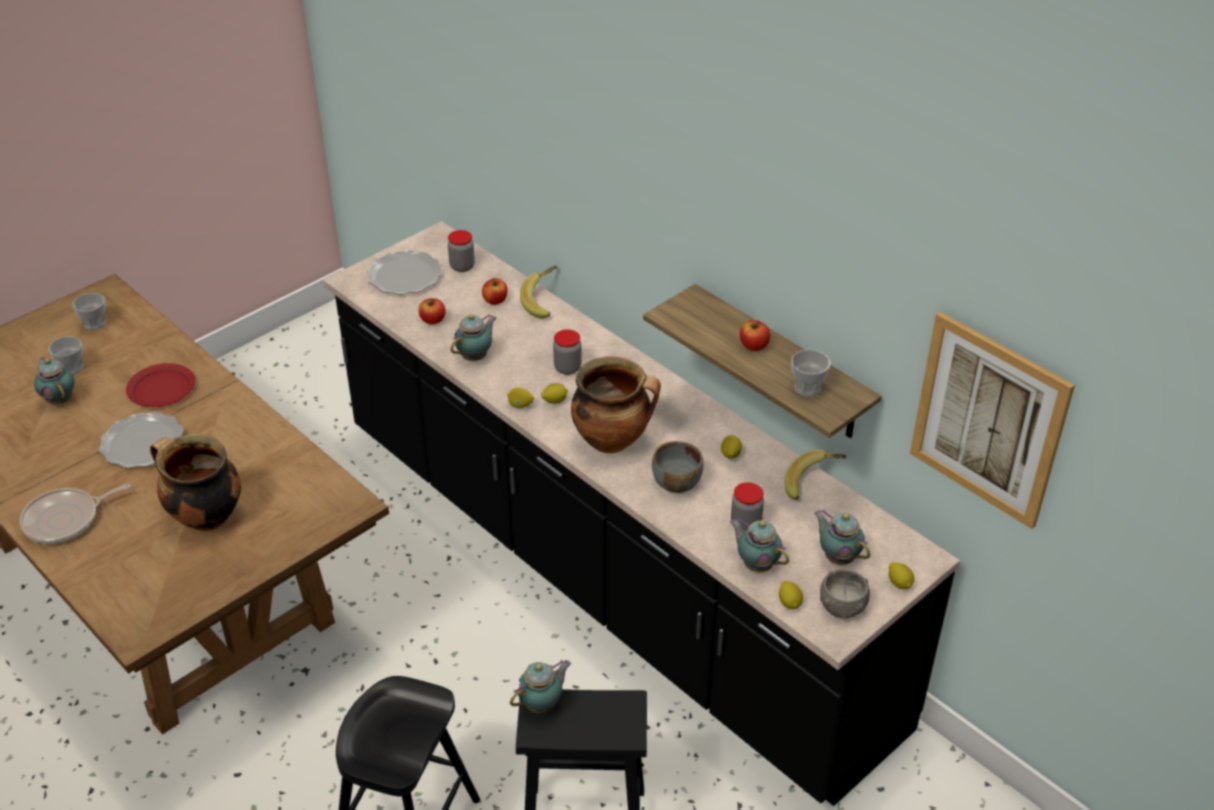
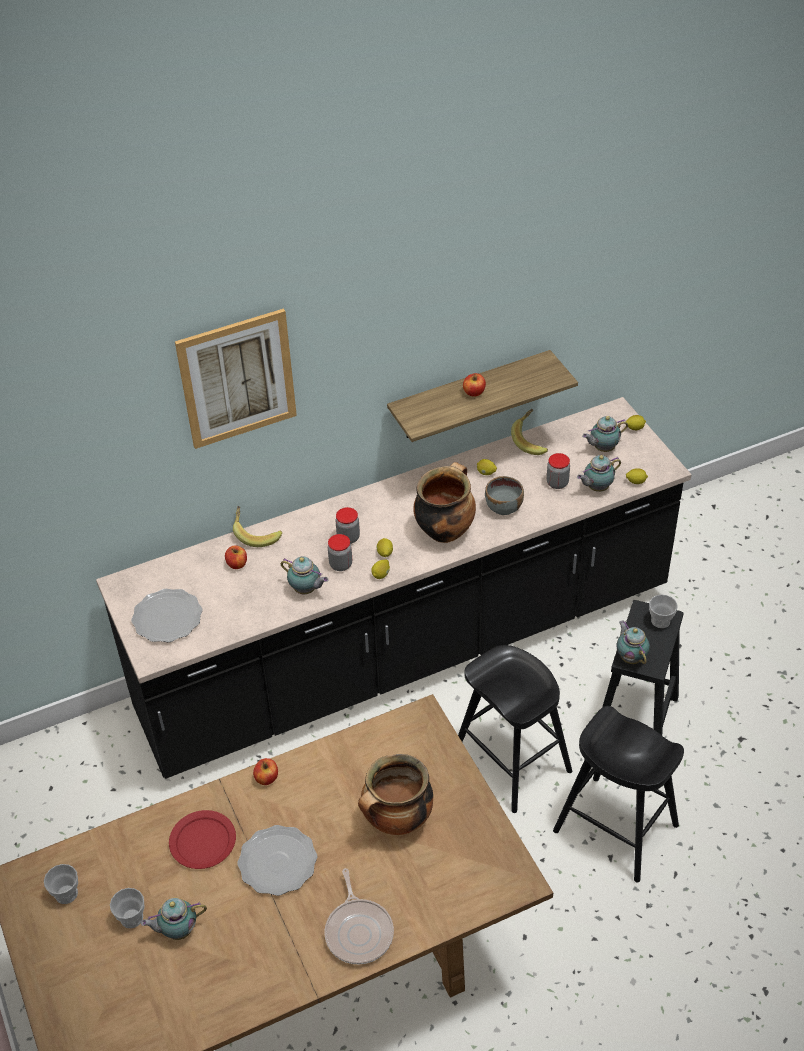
camera: 70 degrees left, 5 degrees up
apple [418,298,446,325] -> apple moved to [253,758,278,785]
jar [448,230,475,272] -> jar moved to [328,534,352,571]
teapot [450,314,497,361] -> teapot turned 150 degrees clockwise [281,557,328,594]
cup [791,349,831,397] -> cup moved to [649,594,678,628]
grey bowl [820,569,870,618] -> none
picture [910,312,1075,529] -> picture moved to [175,309,297,449]
none -> black stool [458,645,572,813]

